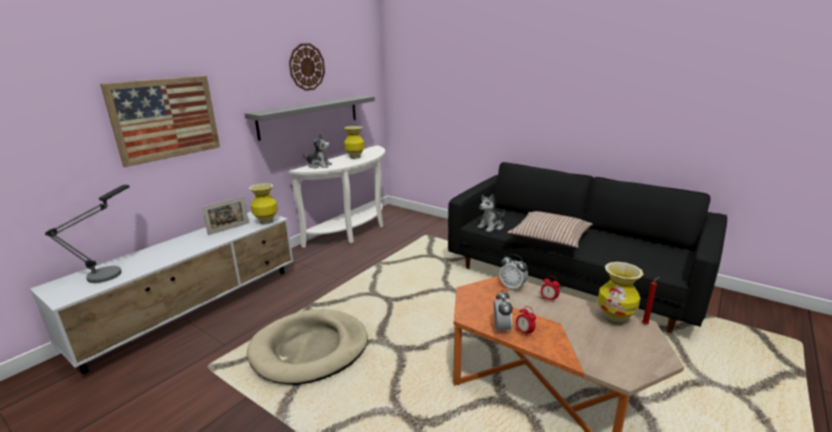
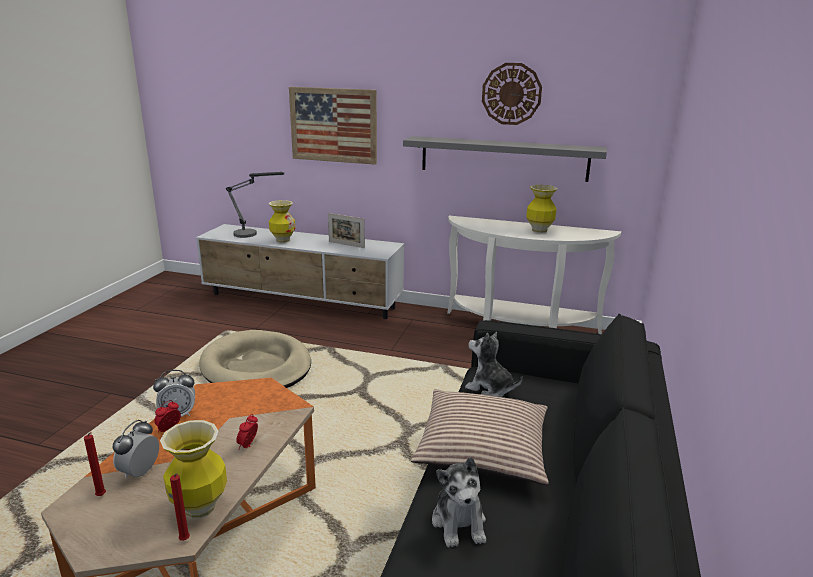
camera: 70 degrees right, 0 degrees up
vase [249,183,278,225] -> vase moved to [269,200,295,243]
plush toy [302,134,332,169] -> plush toy moved to [432,457,486,547]
alarm clock [500,254,528,291] -> alarm clock moved to [113,420,159,479]
none -> red candle [84,432,106,496]

